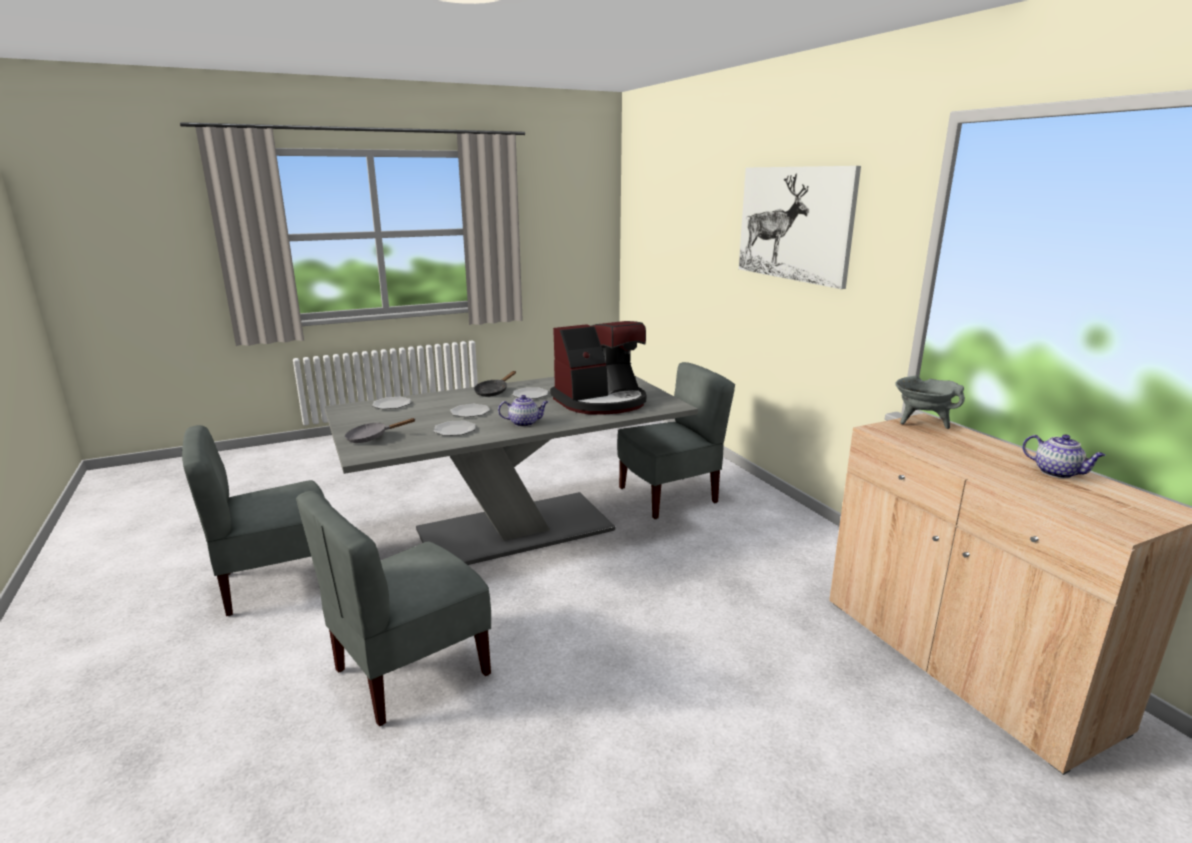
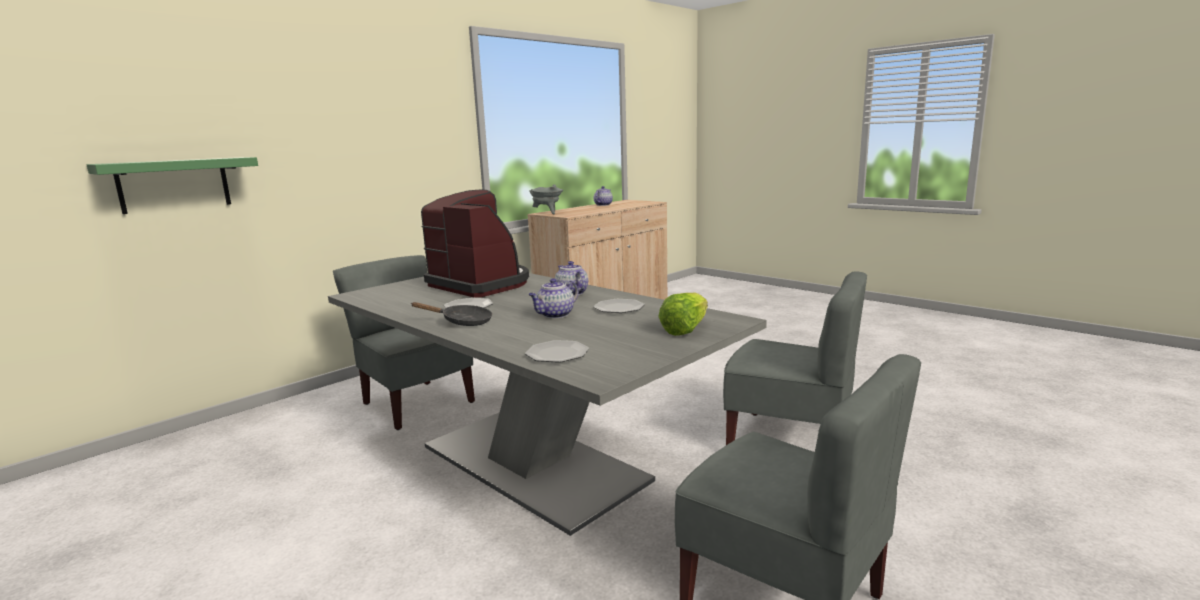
camera: 110 degrees left, 5 degrees down
grey frying pan [345,418,416,443] -> lettuce [658,292,708,336]
plate [450,404,490,417] -> teapot [529,278,579,318]
picture [739,166,861,289] -> none
none -> green shelf [87,157,258,214]

